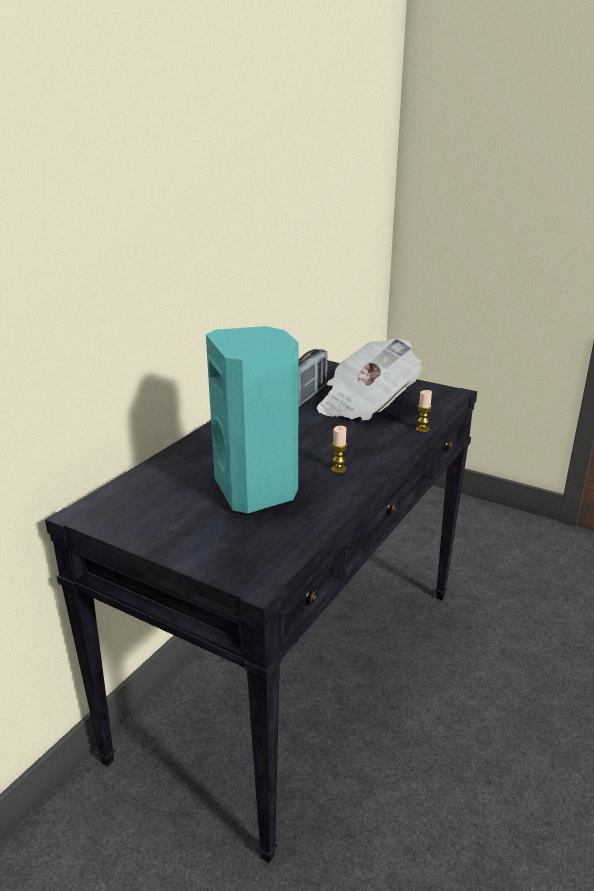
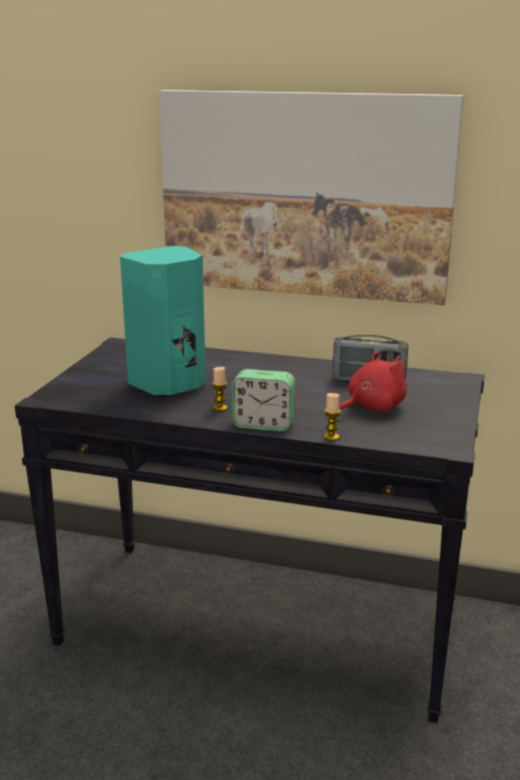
camera: 75 degrees right, 5 degrees down
newspaper [317,338,422,421] -> red plush toy [339,351,407,411]
none -> picture [159,90,464,305]
none -> alarm clock [232,369,295,431]

